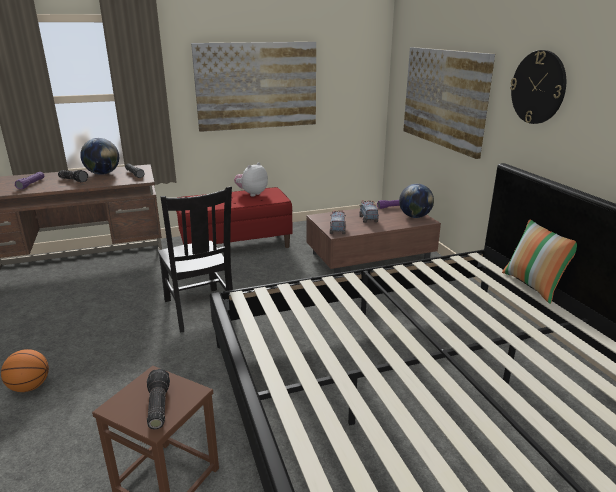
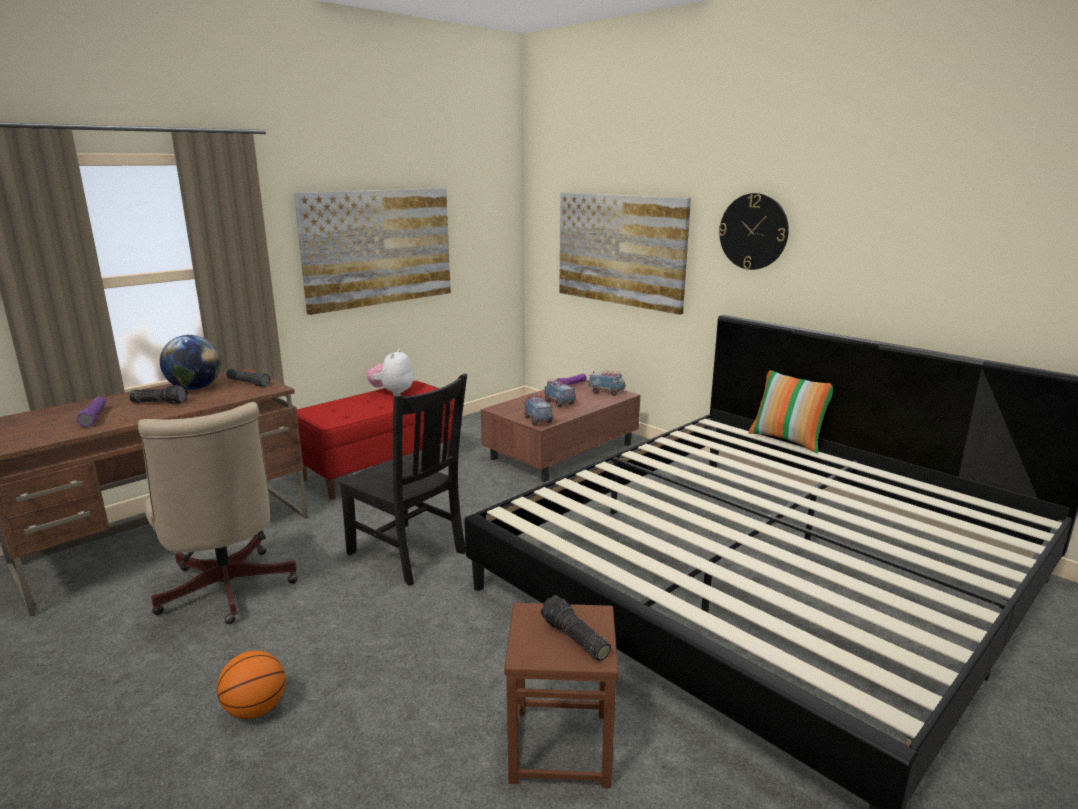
camera: 25 degrees left, 5 degrees down
globe [399,184,434,218] -> toy truck [589,370,626,396]
none -> beige office chair [138,402,298,624]

